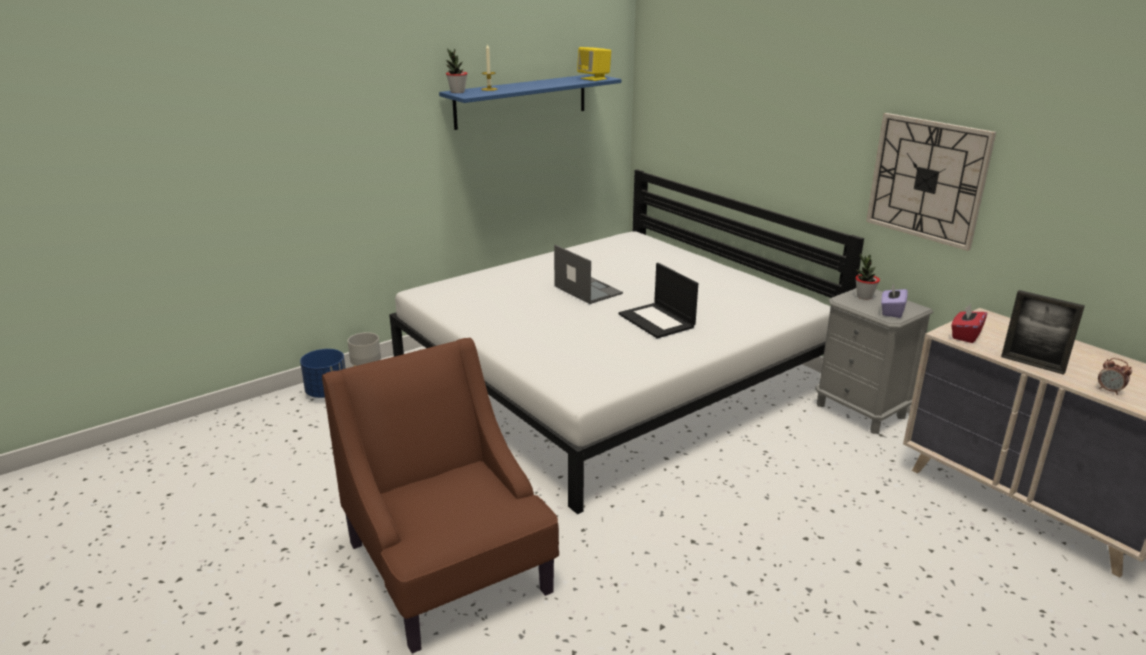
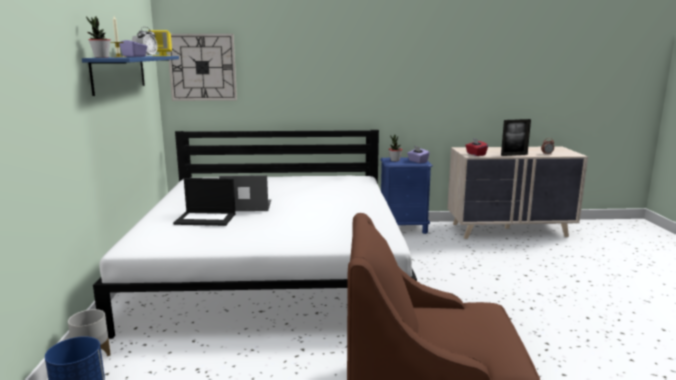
camera: 55 degrees left, 10 degrees down
laptop [619,263,698,338] -> laptop moved to [173,178,235,226]
grey nightstand [815,288,933,434] -> blue nightstand [380,157,433,234]
wall clock [866,113,996,251] -> wall clock moved to [168,34,237,101]
none -> purple tissue box [119,35,148,57]
none -> alarm clock [136,27,157,56]

